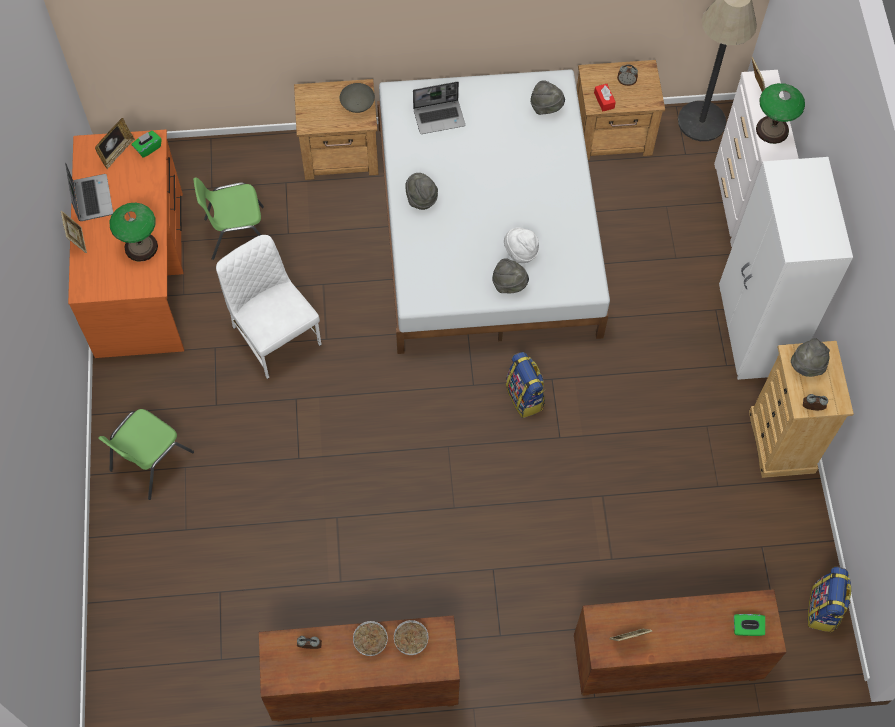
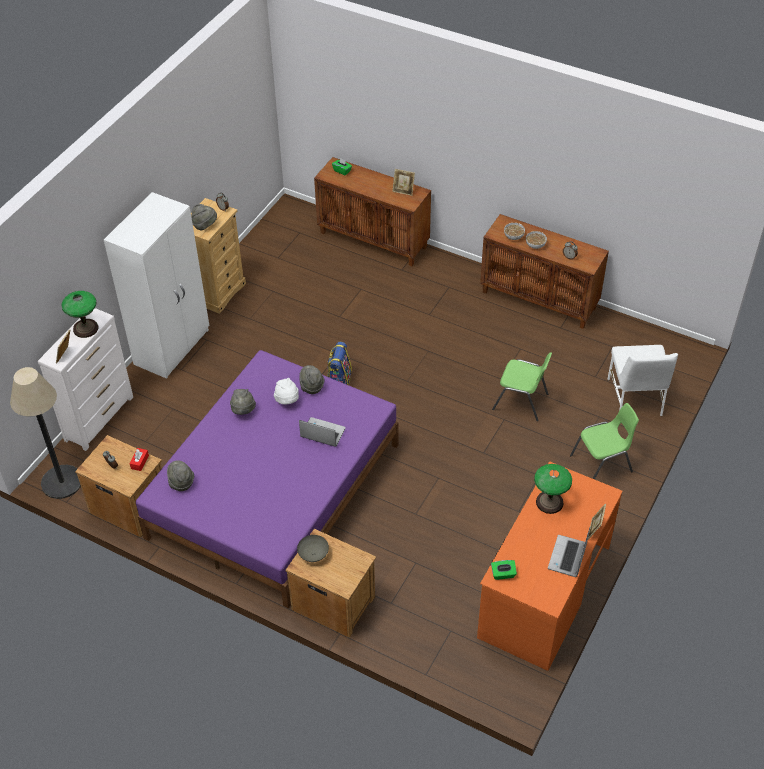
camera: 145 degrees left, 15 degrees down
picture frame [95,118,135,169] -> none
green chair [193,177,264,260] -> green chair moved to [492,352,552,421]
white chair [216,235,322,379] -> white chair moved to [608,345,678,416]
white bed [377,69,610,354] -> purple bed [136,350,399,608]
grey hat [405,173,438,210] -> grey hat moved to [230,389,256,415]
laptop [413,82,465,134] -> laptop moved to [299,417,346,447]
backpack [808,567,852,632] -> none

